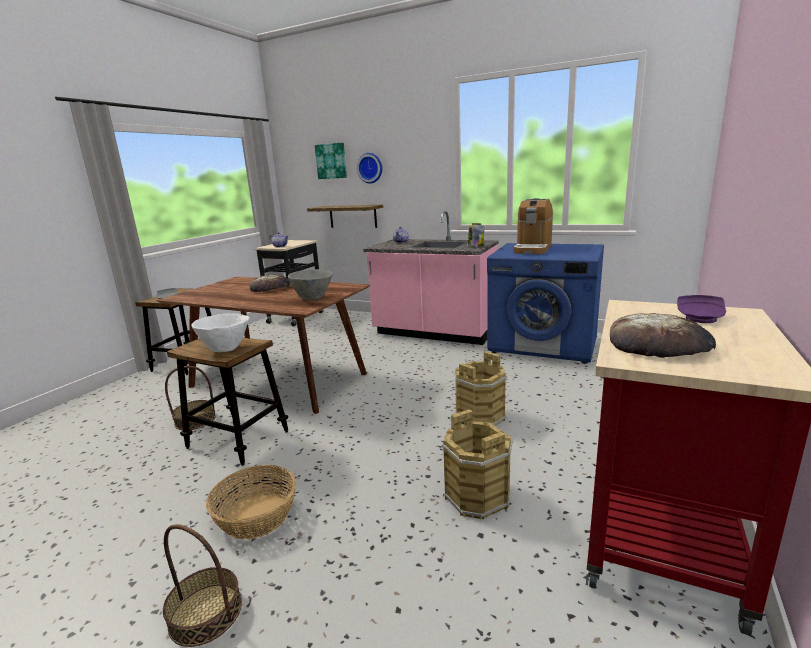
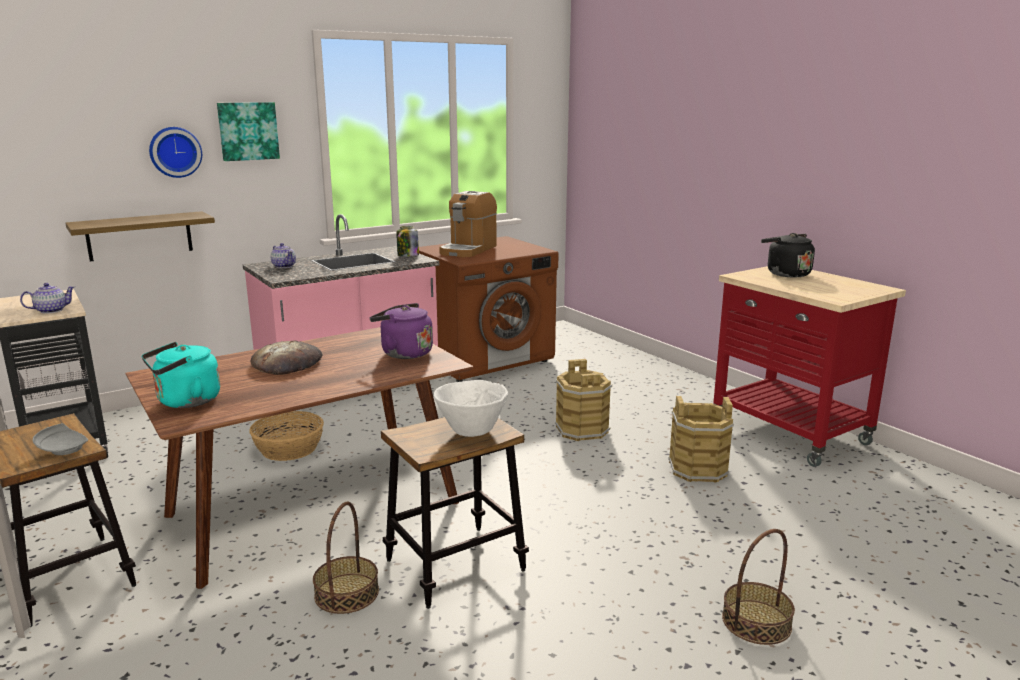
camera: 60 degrees left, 0 degrees up
basket [206,465,296,539] -> basket moved to [249,411,324,461]
grey bowl [288,269,333,300] -> purple kettle [370,303,433,359]
picture [315,143,347,179] -> picture moved to [217,102,280,161]
blue washing machine [487,243,604,364] -> brown washing machine [419,236,559,382]
coffee machine [513,198,553,254] -> coffee machine turned 60 degrees clockwise [439,191,497,257]
bread [610,313,716,358] -> none
purple plate [677,295,726,323] -> black kettle [761,233,815,278]
none -> turquoise kettle [142,342,220,408]

